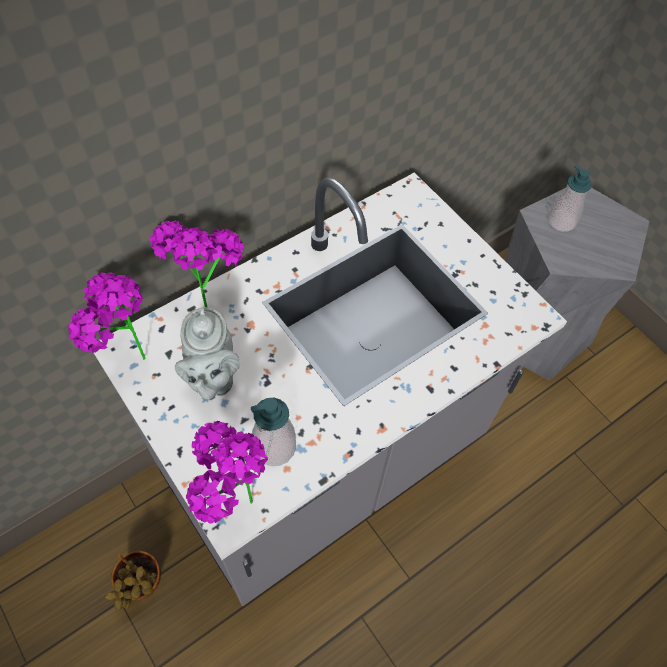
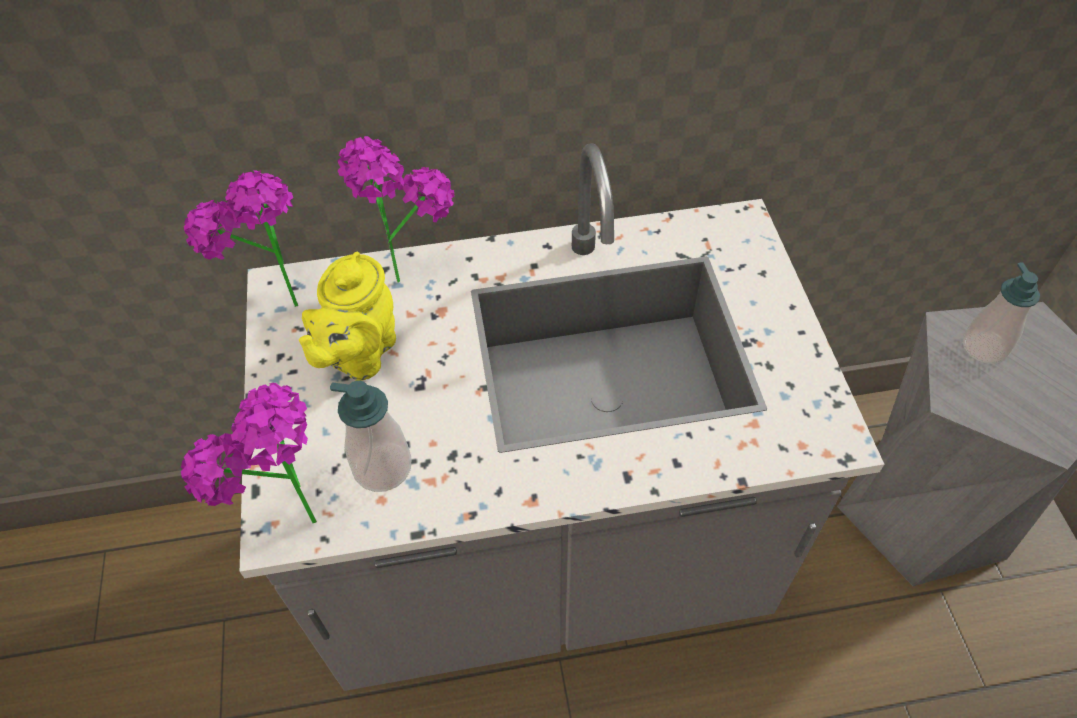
camera: 30 degrees right, 5 degrees down
potted plant [105,551,161,610] -> none
grey teapot [175,307,239,400] -> yellow teapot [299,251,396,381]

